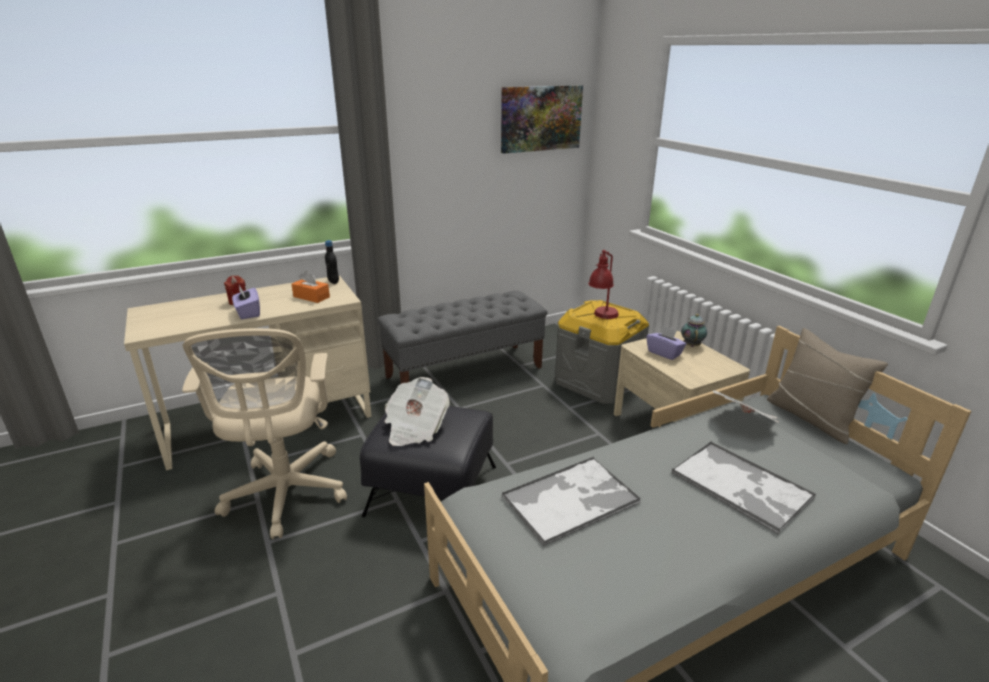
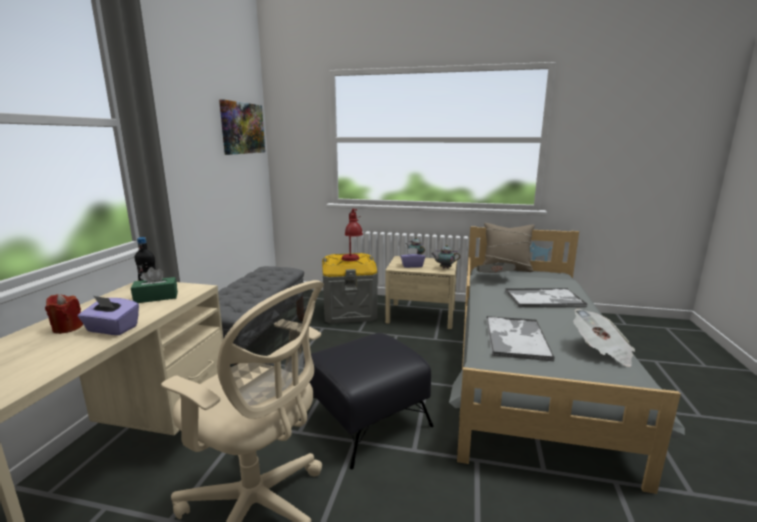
camera: 50 degrees left, 10 degrees down
orange tissue box [291,271,330,303] -> green tissue box [131,267,178,303]
newspaper [385,377,450,446] -> newspaper moved to [573,308,635,367]
none -> teapot [431,245,460,269]

